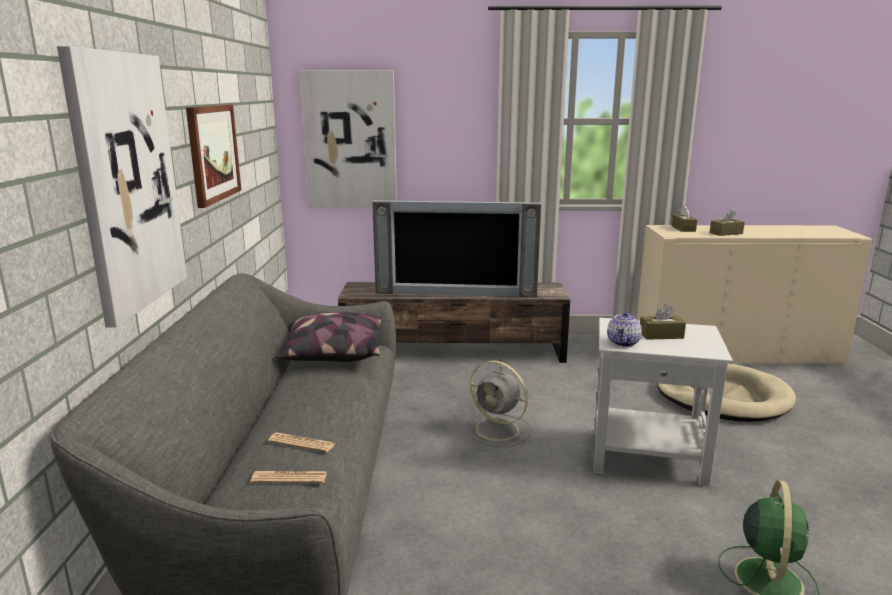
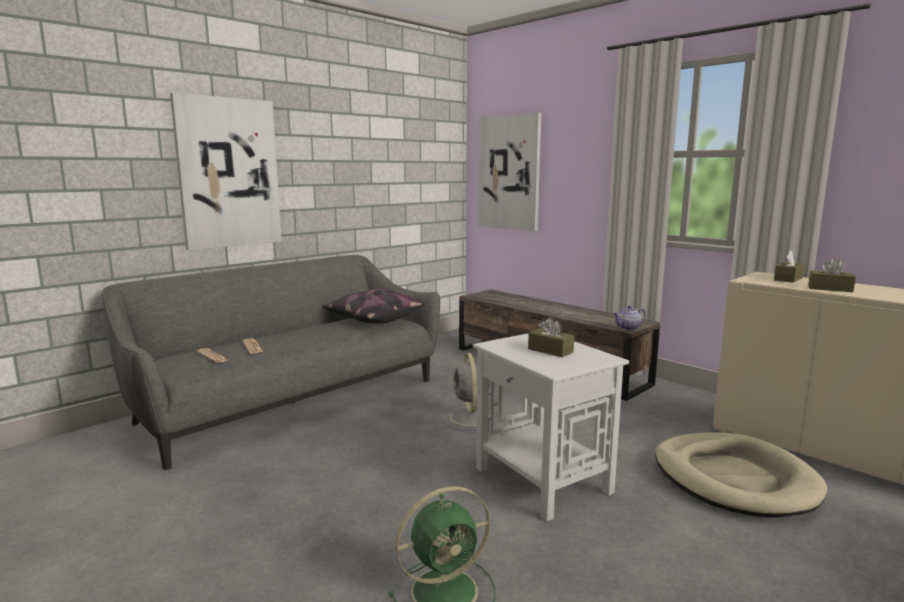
camera: 45 degrees right, 5 degrees down
picture [186,105,241,208] -> none
television [372,200,541,298] -> none
teapot [607,312,642,347] -> teapot moved to [613,306,646,330]

